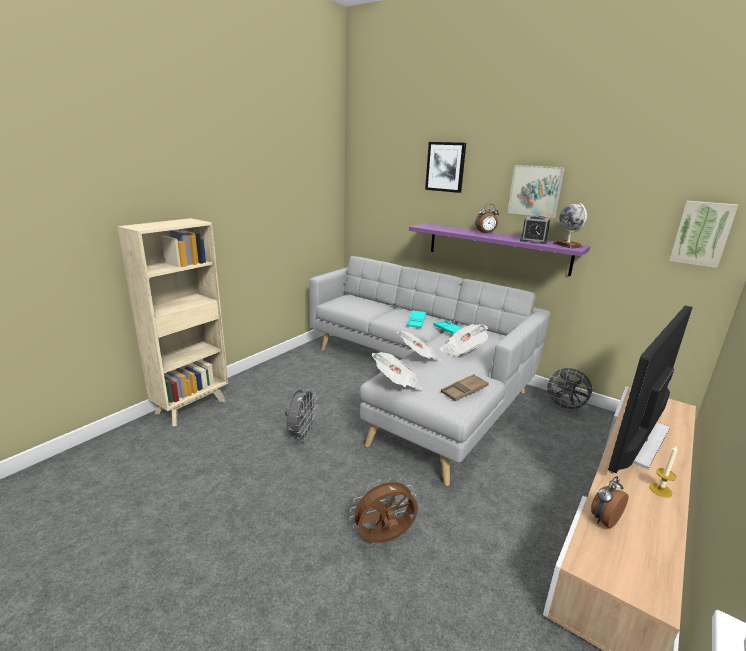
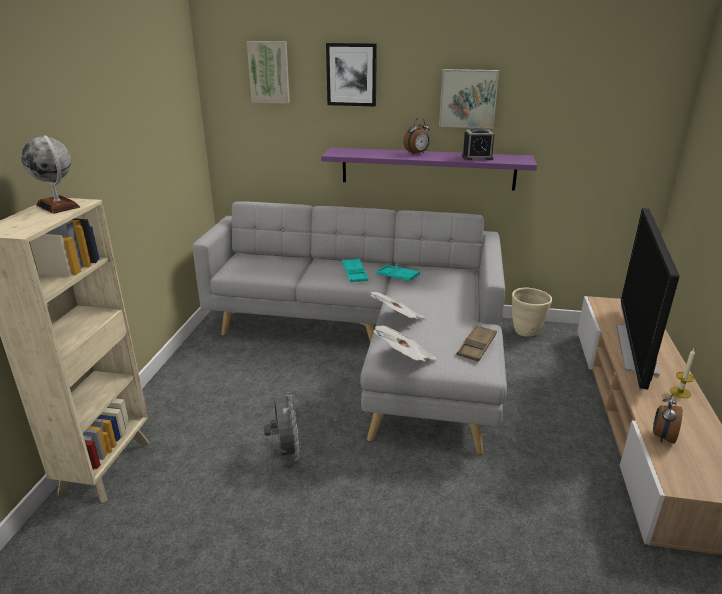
camera: 25 degrees left, 5 degrees up
brown fan [349,476,418,543] -> none
newspaper [440,324,488,357] -> none
grey fan [544,368,594,412] -> beige planter [512,287,552,337]
globe [553,203,587,248] -> globe moved to [21,136,80,214]
picture [669,201,738,268] -> picture moved to [247,41,290,104]

